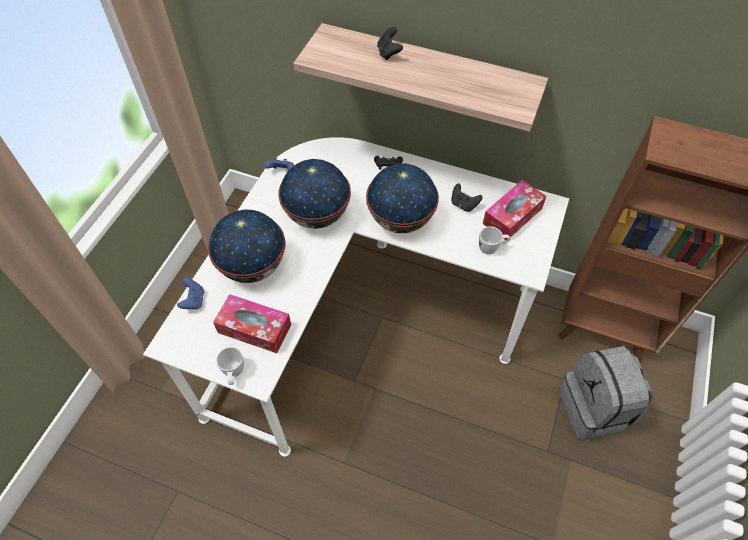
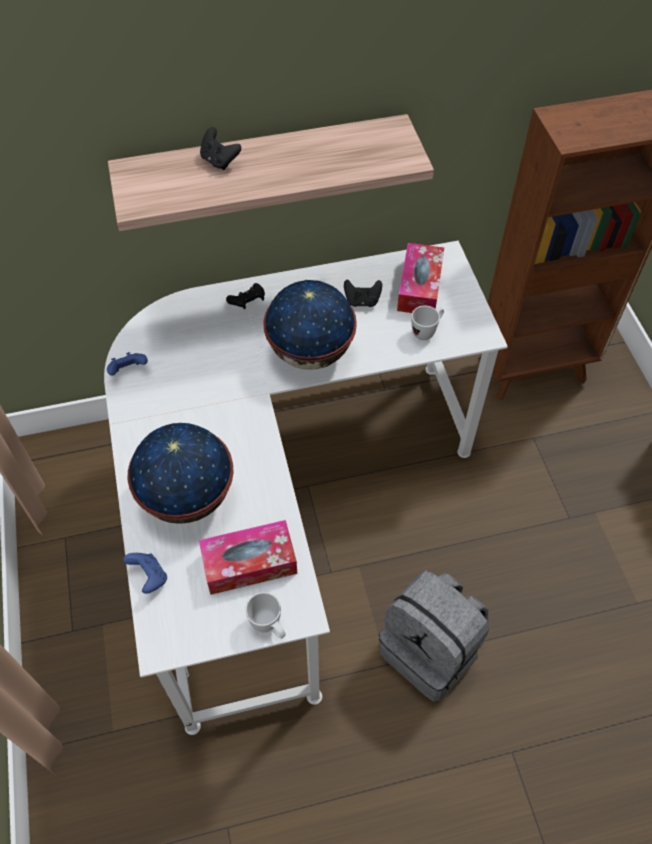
camera: 35 degrees left, 0 degrees up
globe [278,159,351,229] -> none
grey backpack [559,346,653,440] -> grey backpack moved to [379,570,489,702]

